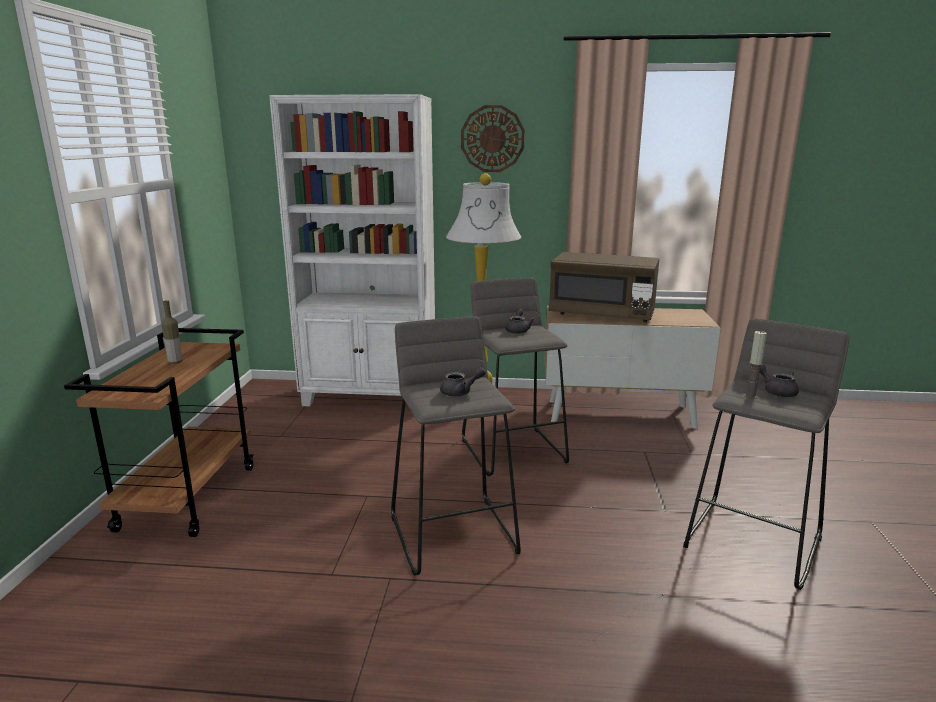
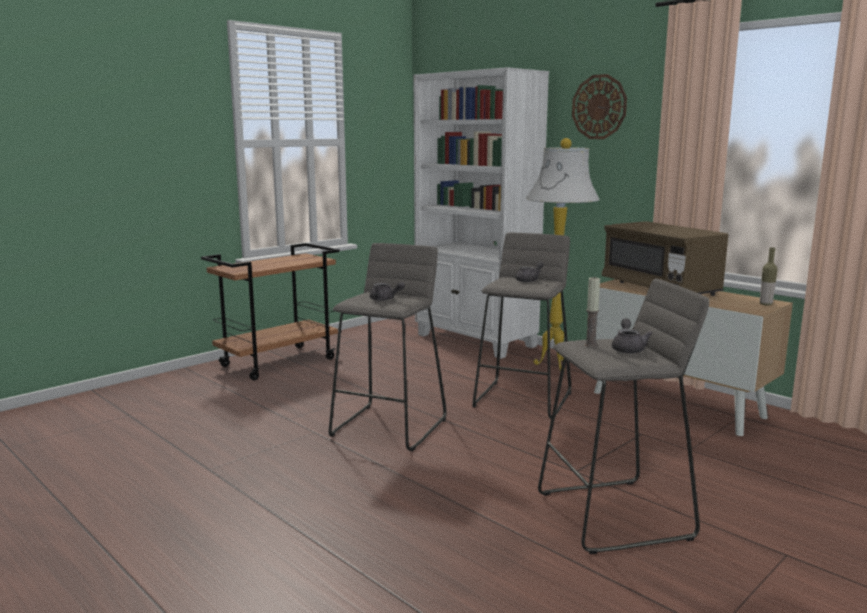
camera: 40 degrees right, 5 degrees down
bottle [161,300,182,364] -> bottle moved to [760,247,778,306]

